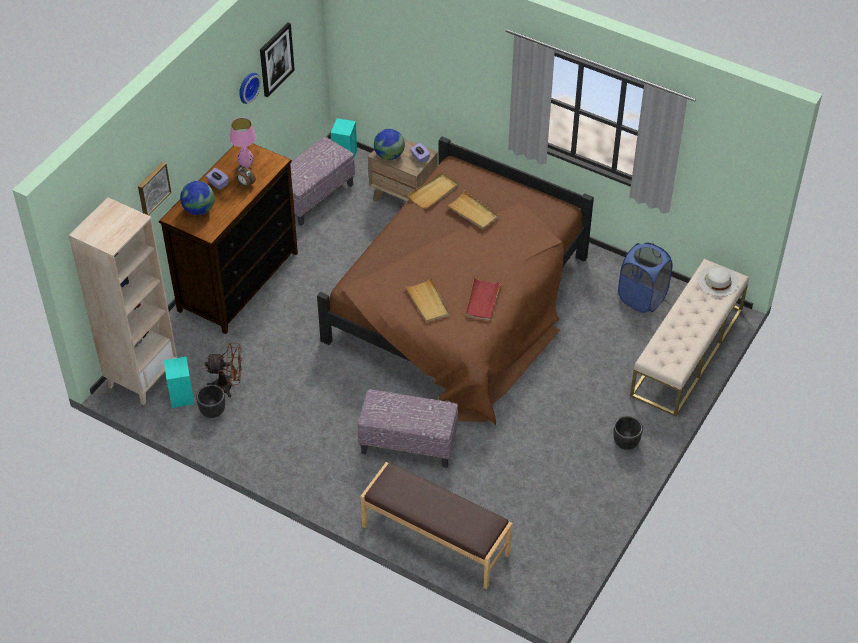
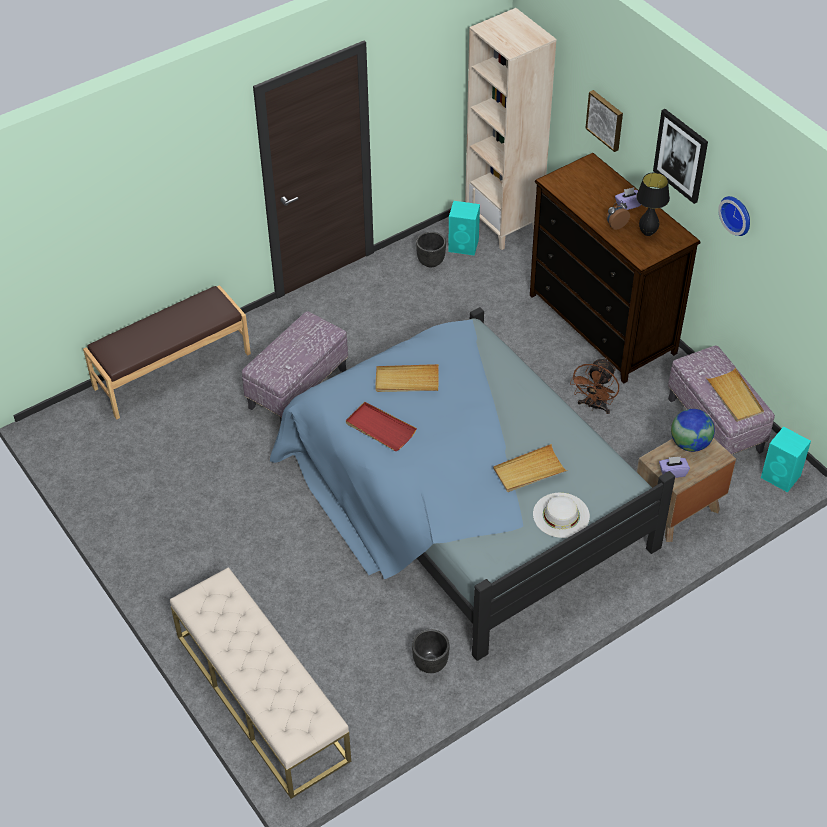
camera: 115 degrees right, 0 degrees up
globe [180,181,215,215] -> none
brown fan [205,343,242,397] -> brown fan moved to [570,357,619,414]
pink table lamp [229,118,256,168] -> black table lamp [636,172,670,236]
picture [260,23,295,97] -> picture moved to [653,109,708,204]
brown bed [317,136,594,426] -> blue bed [270,307,675,661]
beige tray [408,172,459,209] -> beige tray moved to [706,368,764,422]
black planter [613,416,643,450] -> black planter moved to [412,629,450,673]
blue laundry basket [618,243,673,313] -> none
white hat [697,266,739,297] -> white hat moved to [533,493,590,538]

